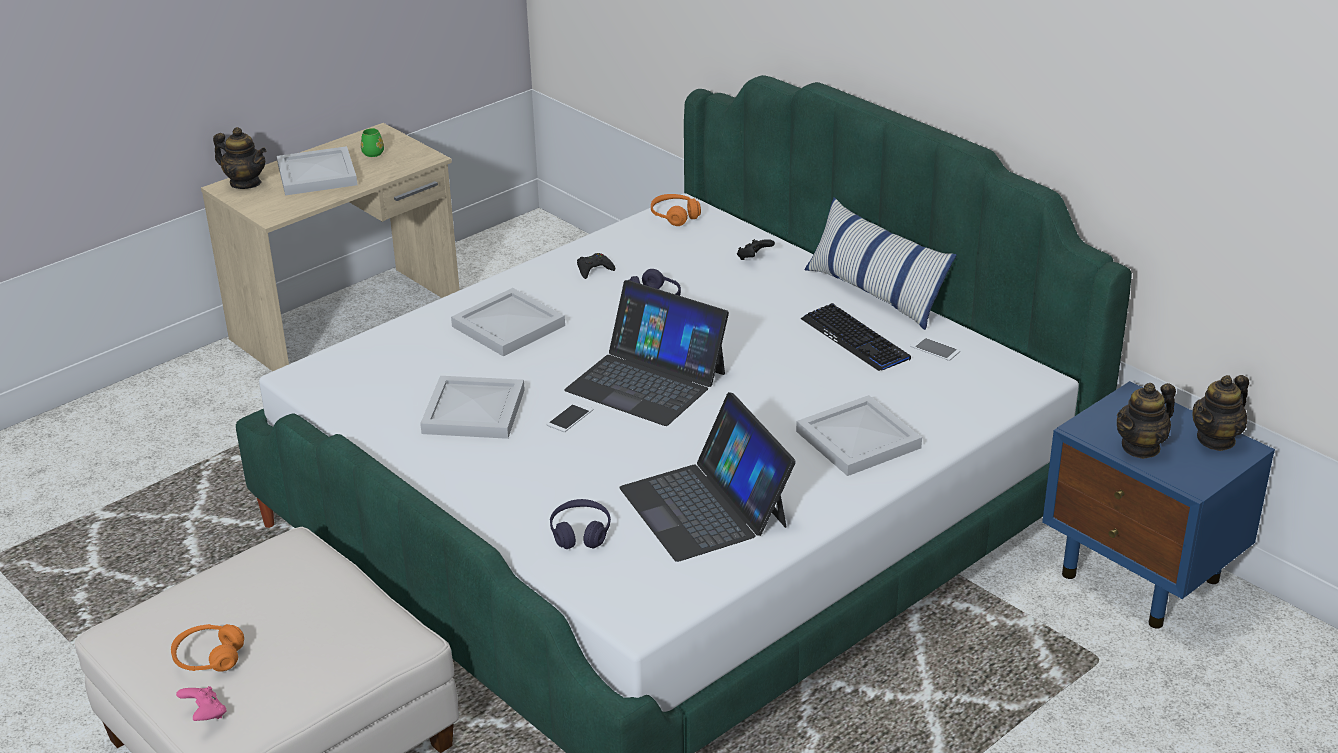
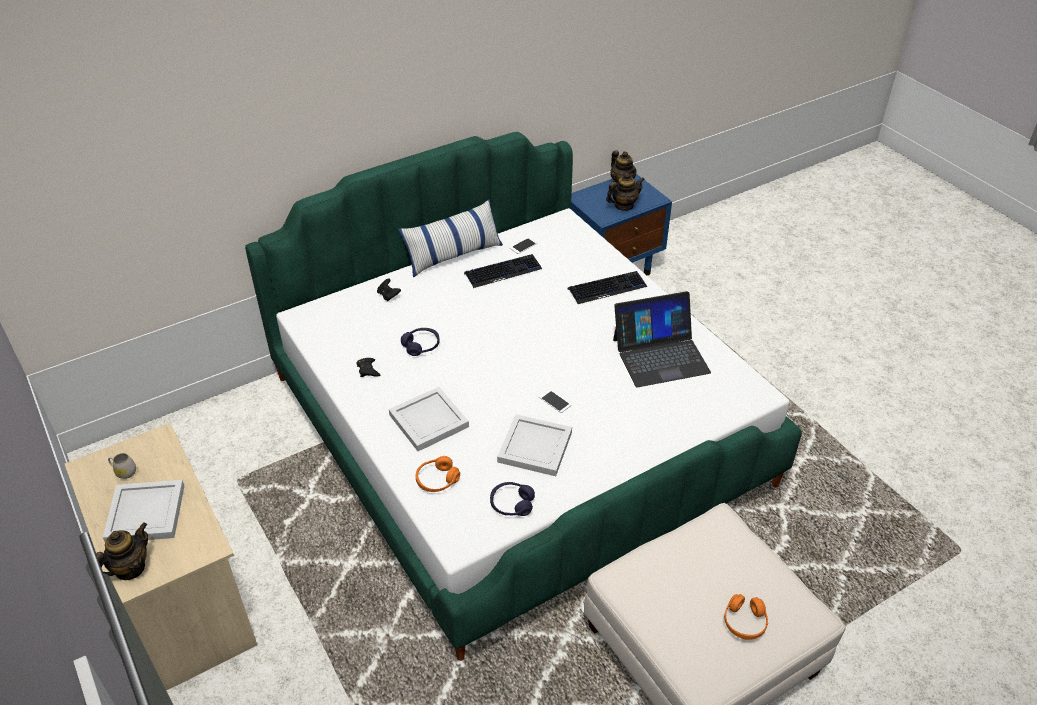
camera: 80 degrees left, 10 degrees up
pink game controller [176,686,226,721] -> none
green mug [361,128,384,157] -> white mug [108,453,136,479]
purple headphones [550,499,611,549] -> purple headphones moved to [490,482,535,516]
laptop [564,280,729,426] -> none
orange headphones [651,194,701,226] -> orange headphones moved to [415,456,460,492]
white tray [796,395,922,476] -> keyboard [568,271,647,304]
teapot [1117,383,1176,459] -> teapot turned 90 degrees counterclockwise [606,173,645,211]

